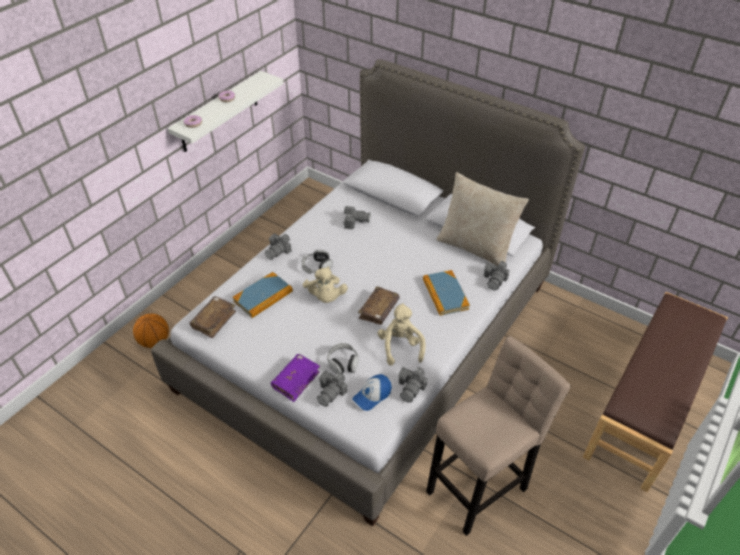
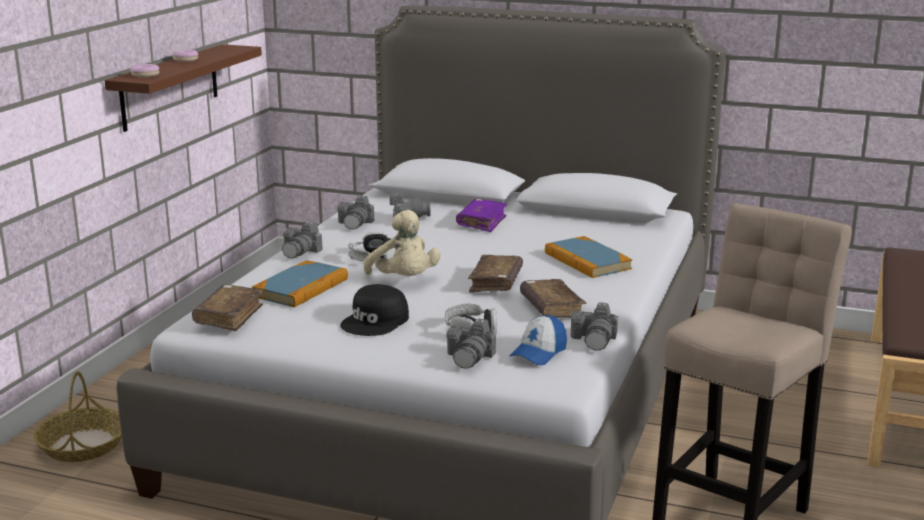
camera: 15 degrees left, 25 degrees down
basketball [133,314,169,348] -> basket [33,371,122,462]
white shelf [167,71,284,152] -> brown shelf [105,44,262,132]
purple book [271,354,320,402] -> purple book moved to [456,199,508,232]
beige plush toy [378,303,426,366] -> brown book [520,279,587,318]
beige pillow [436,172,529,266] -> none
camera [484,261,510,290] -> camera moved to [337,196,374,230]
none -> black cap [340,284,409,336]

